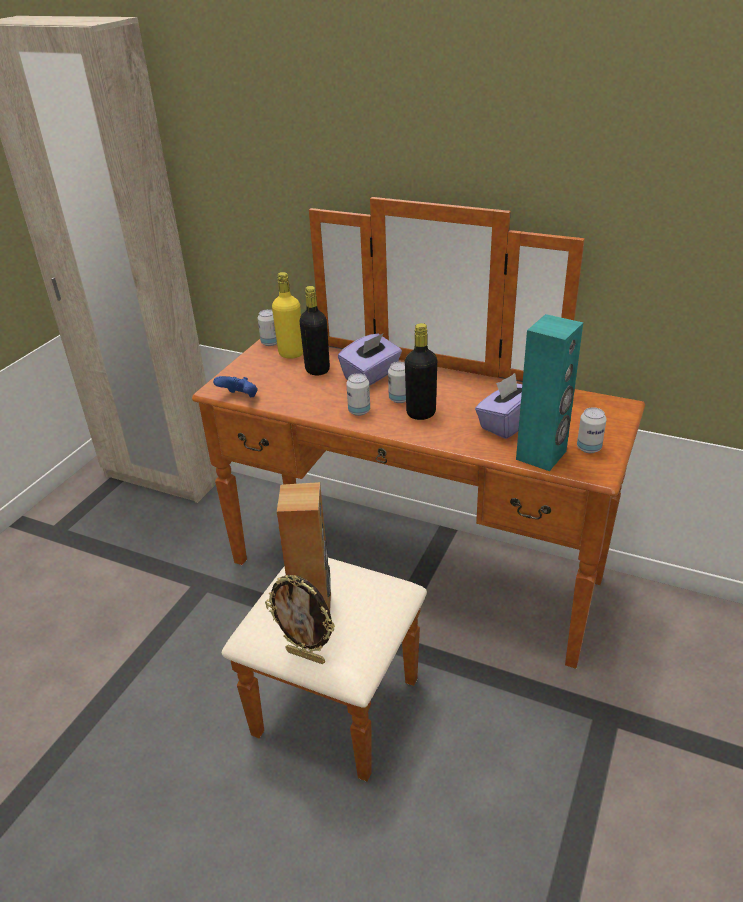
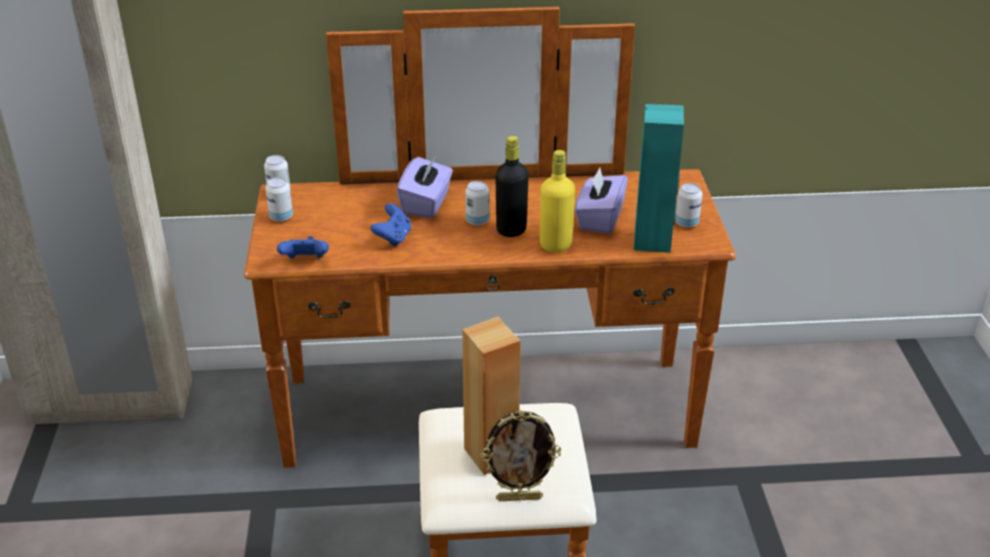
camera: 30 degrees left, 0 degrees up
yellow bottle [272,272,303,359] -> yellow bottle moved to [540,150,576,252]
black bottle [300,286,330,375] -> none
can [346,373,370,416] -> can moved to [265,177,293,222]
none -> blue game controller [371,203,411,247]

